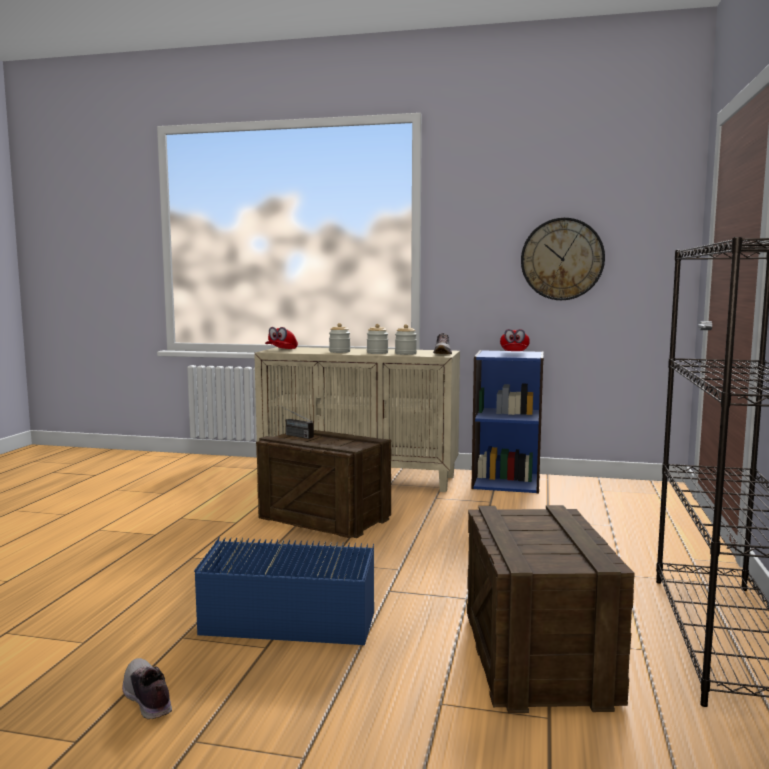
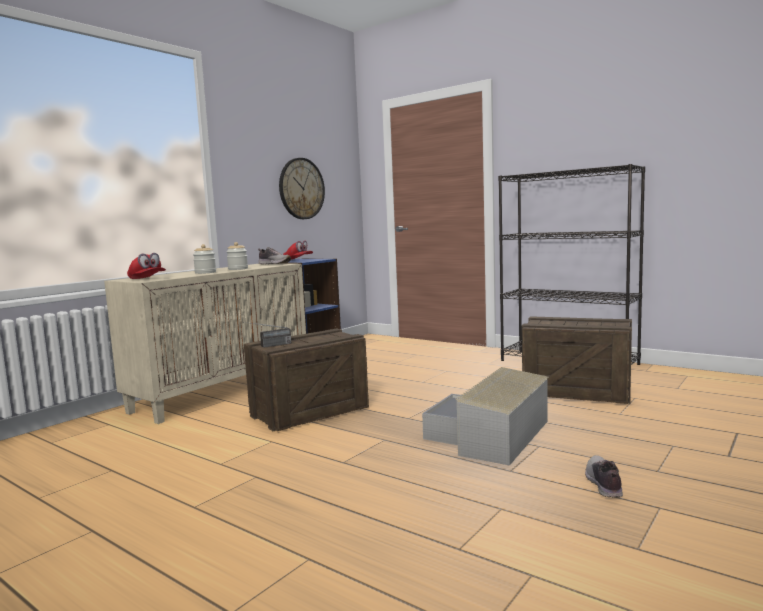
camera: 65 degrees left, 0 degrees up
shoe [122,658,172,719] -> shoe turned 105 degrees clockwise [585,455,623,497]
blue storage box [194,537,374,645] -> grey storage box [422,367,548,466]
jar [395,324,417,355] -> none

